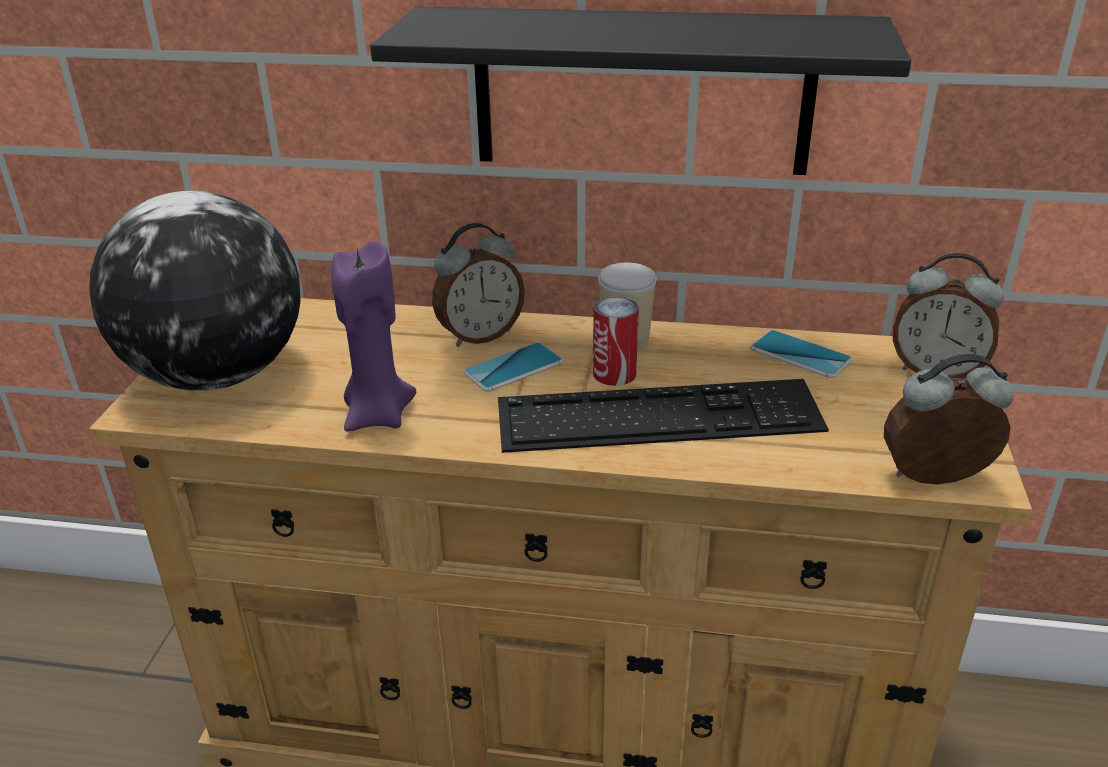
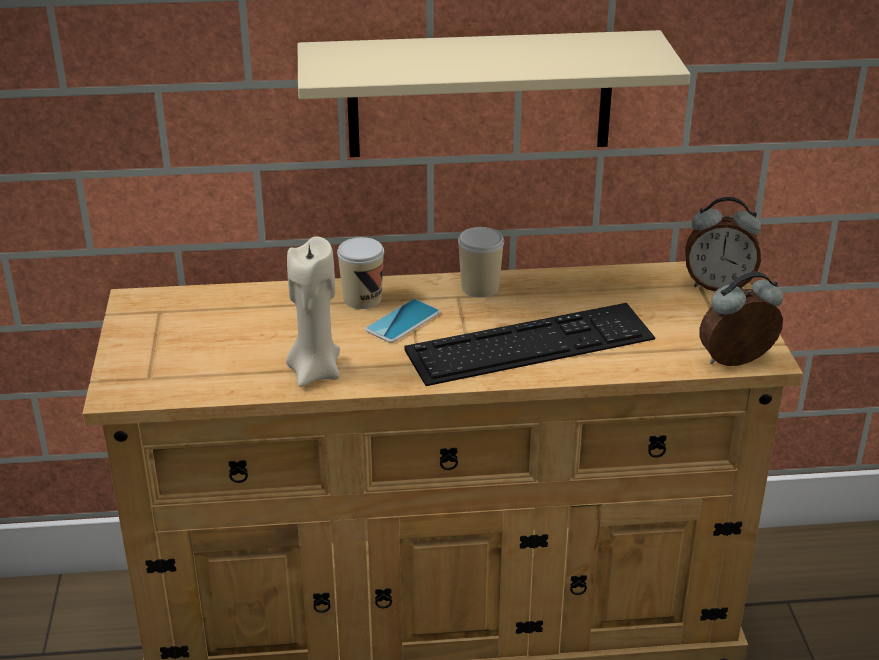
camera: 15 degrees left, 0 degrees up
globe [89,190,301,391] -> none
purple candle [331,241,416,431] -> beige candle [286,236,340,387]
black shelf [370,7,911,175] -> beige shelf [298,30,690,157]
alarm clock [432,223,525,347] -> cup [337,237,384,309]
can [593,296,639,386] -> none
phone [750,330,852,378] -> none

